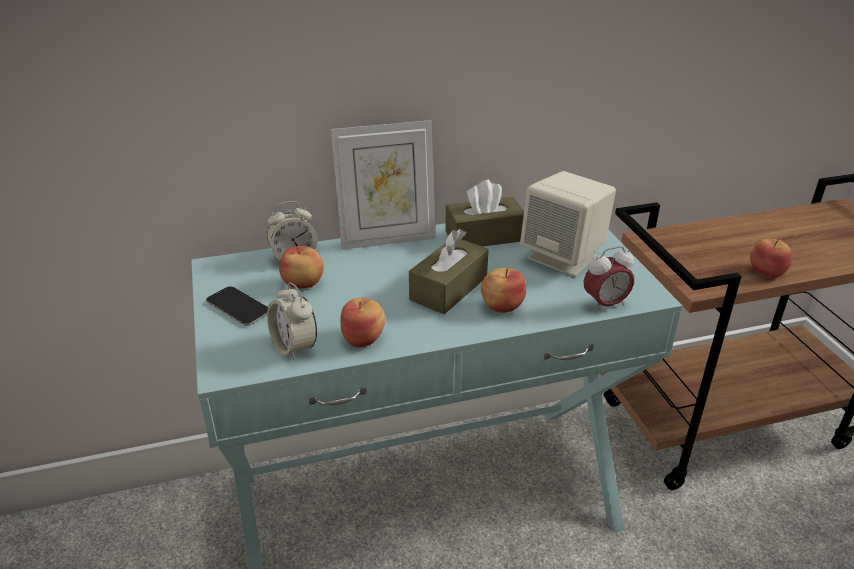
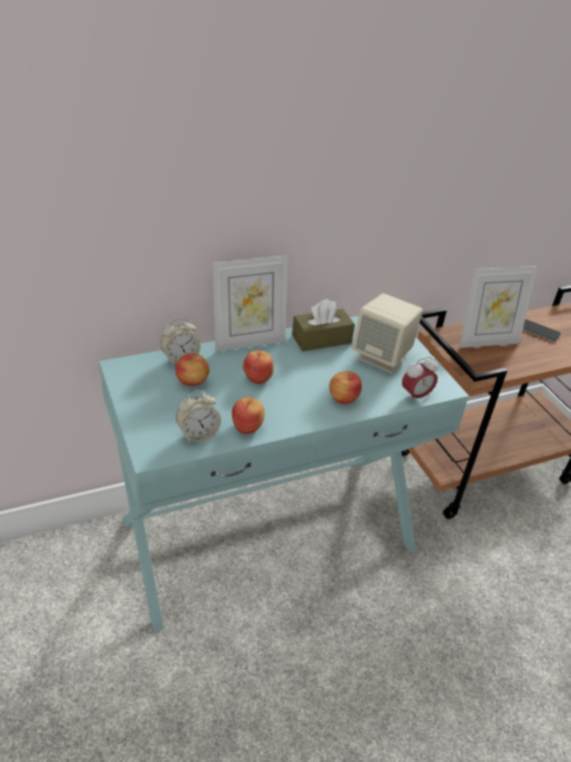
camera: 10 degrees left, 5 degrees up
phone [206,286,268,326] -> phone moved to [523,319,561,342]
alarm clock [267,282,317,361] -> alarm clock turned 75 degrees counterclockwise [176,390,221,443]
brown tissue box [409,229,488,314] -> none
apple [750,238,792,279] -> apple moved to [243,350,274,384]
none -> picture frame [459,266,538,348]

